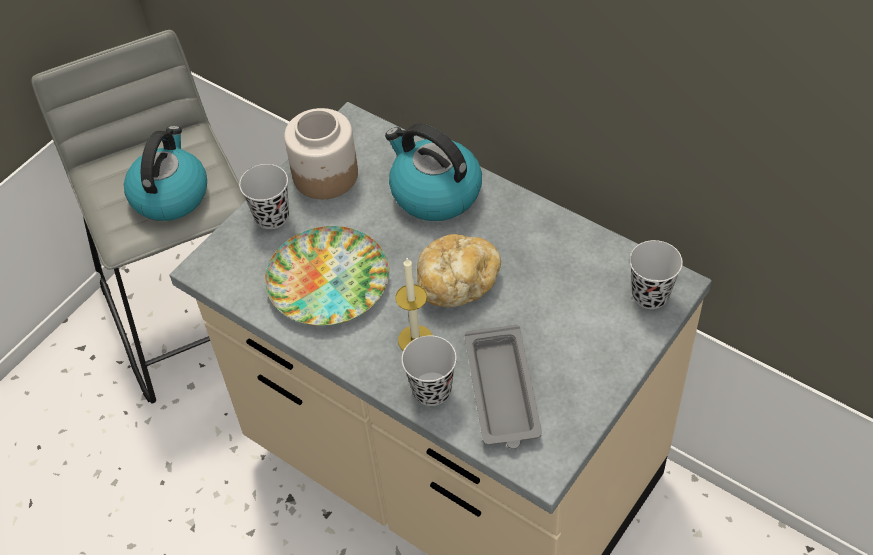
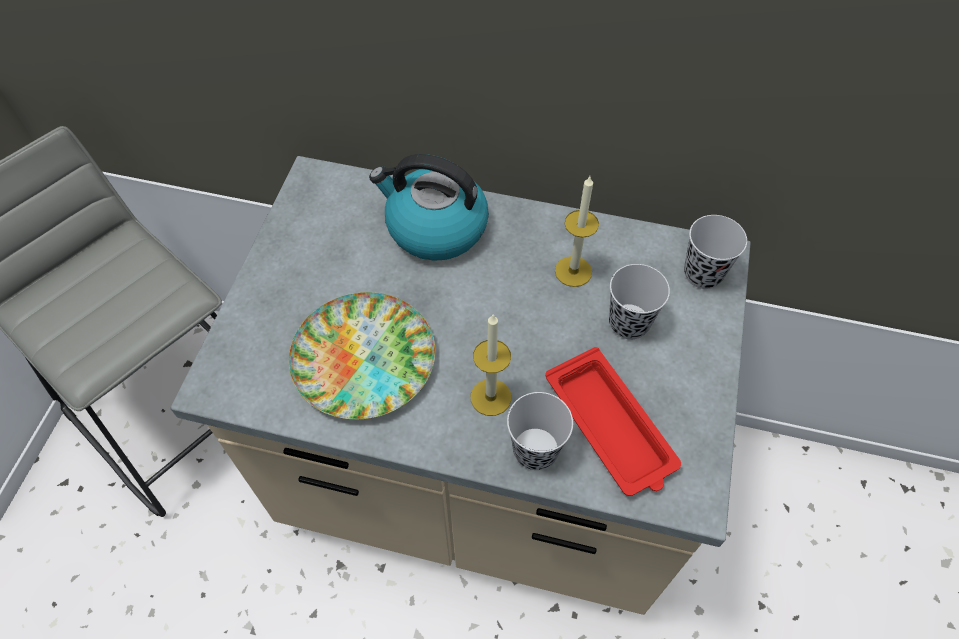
camera: 25 degrees left, 5 degrees up
kettle [124,126,207,221] -> none
black cup [239,164,289,229] -> black cup moved to [609,264,670,339]
jar [284,108,358,199] -> none
bread [417,234,501,307] -> none
grey tray [465,325,542,449] -> red tray [546,347,681,496]
none -> candle [555,176,599,287]

